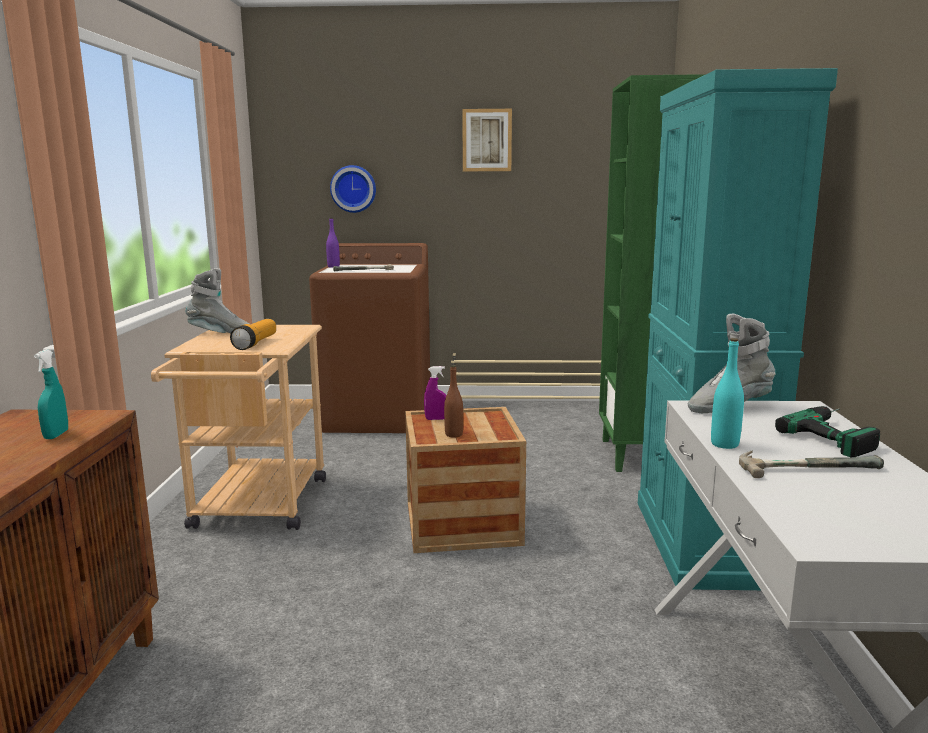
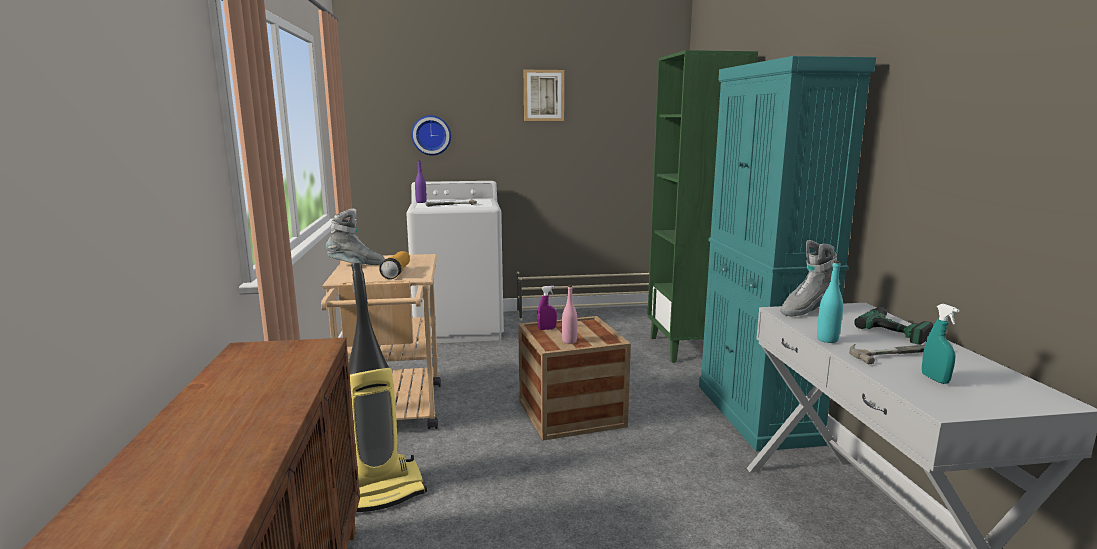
camera: 10 degrees left, 0 degrees up
turquoise spray bottle [34,350,68,439] -> turquoise spray bottle moved to [922,304,960,384]
brown washing machine [309,243,430,433] -> white washing machine [406,181,504,344]
brown bottle [444,365,463,437] -> pink bottle [562,285,577,344]
none -> vacuum cleaner [349,263,427,512]

